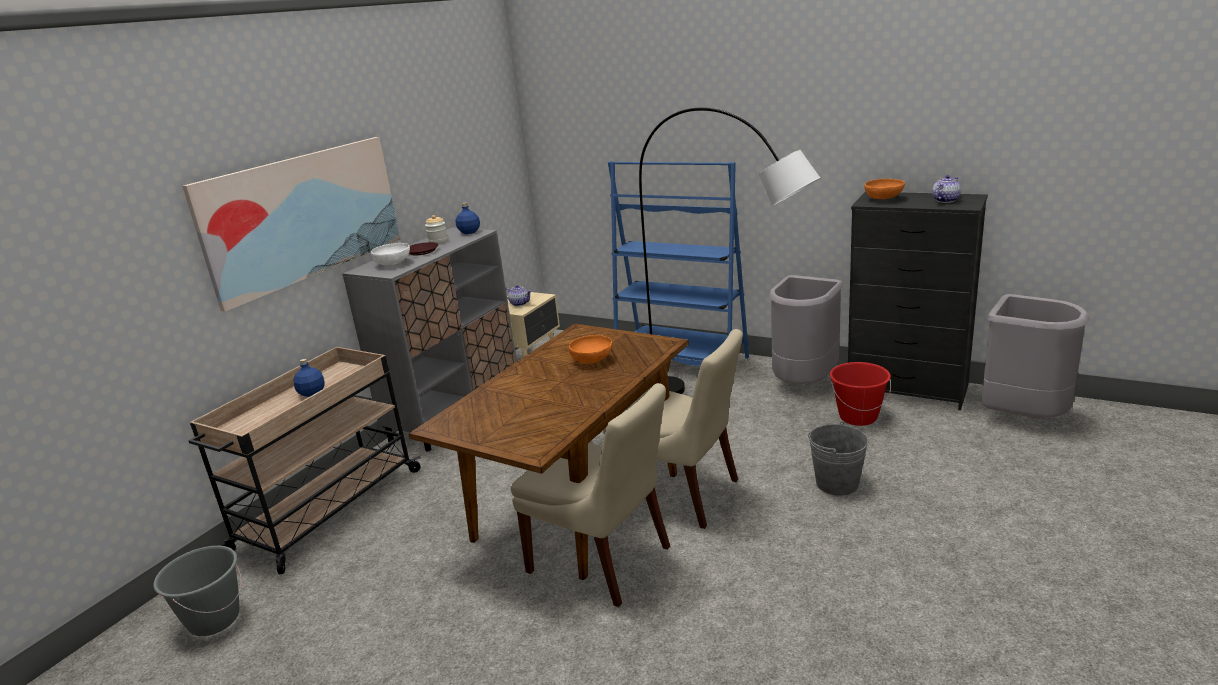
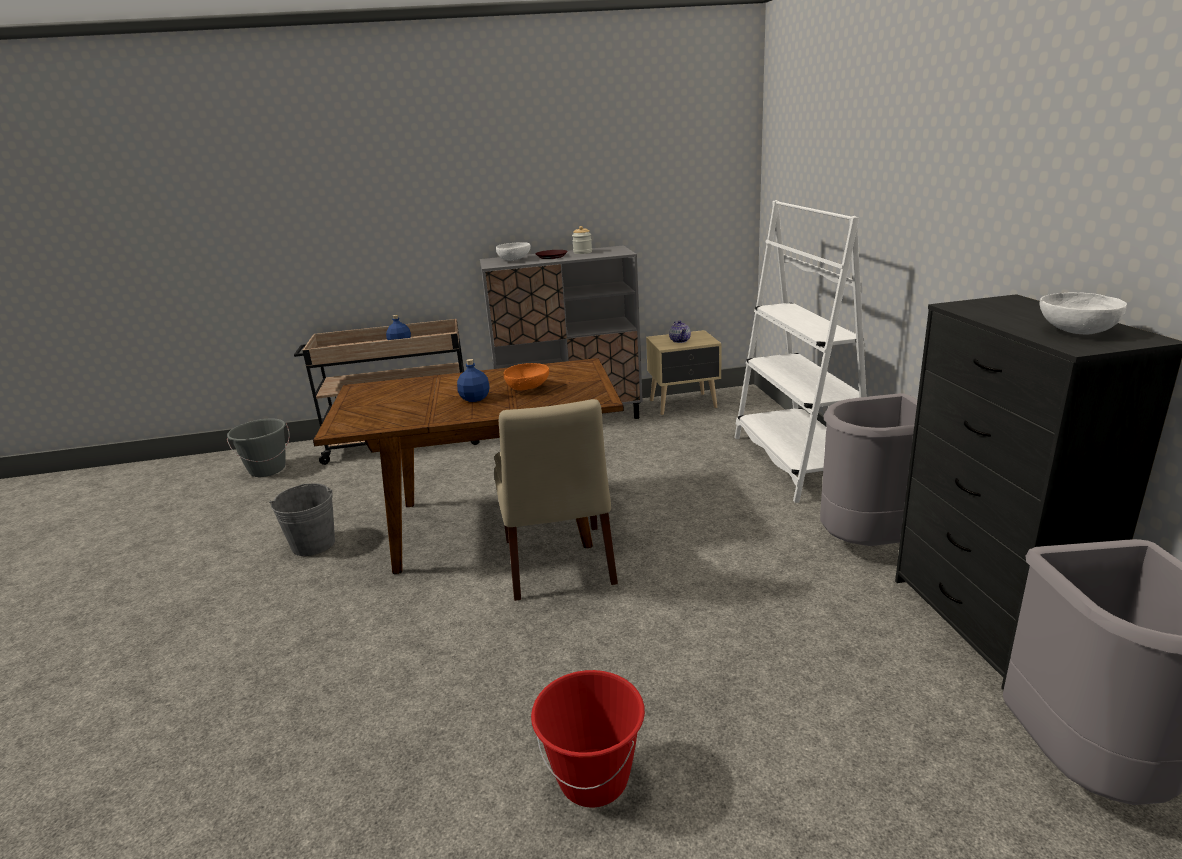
camera: 50 degrees right, 0 degrees up
picture [182,137,400,312] -> none
blue bottle [456,203,480,234] -> blue bottle moved to [457,359,490,402]
beige chair [511,383,670,607] -> none
blue bookcase [608,161,749,366] -> white bookcase [734,200,867,503]
grey floor lamp [639,108,821,394] -> none
grey bucket [808,422,868,496] -> grey bucket moved to [269,483,335,556]
red bucket [830,362,891,426] -> red bucket moved to [531,670,645,807]
orange bowl [865,179,905,199] -> none
teapot [932,175,961,203] -> white bowl [1040,292,1127,335]

